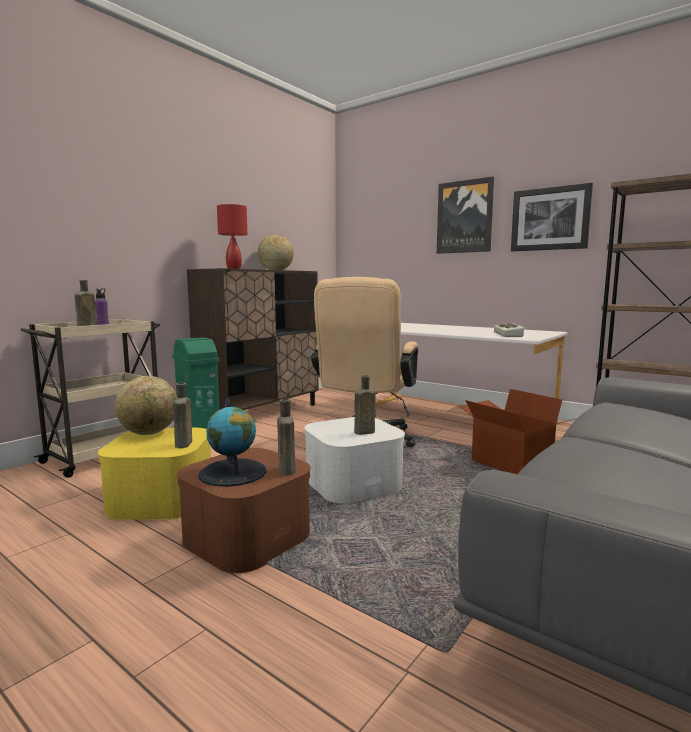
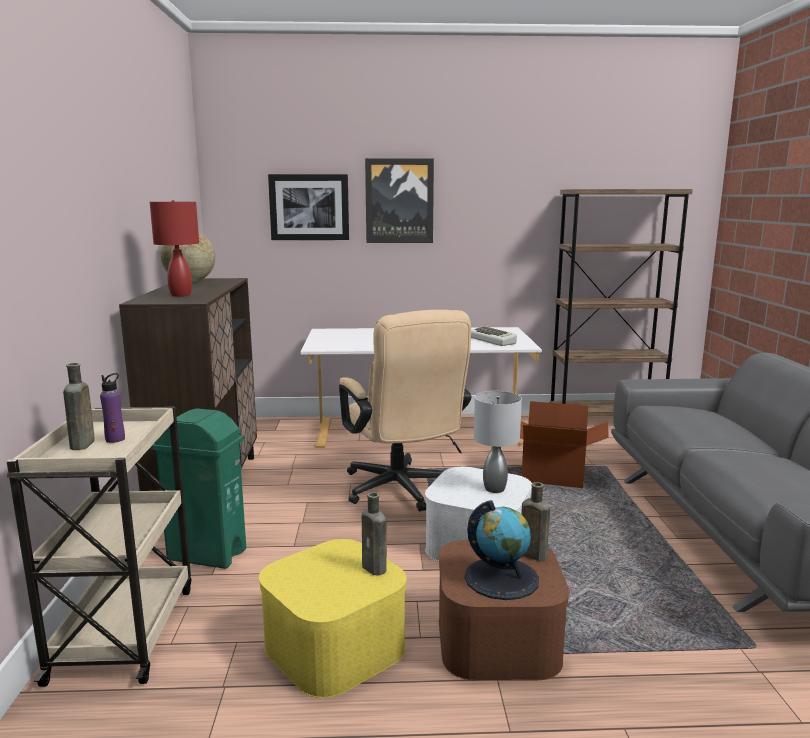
camera: 40 degrees left, 5 degrees up
globe [115,376,177,435] -> none
brown bottle [354,375,376,435] -> grey table lamp [474,391,522,493]
picture [511,183,593,251] -> picture moved to [268,174,349,240]

